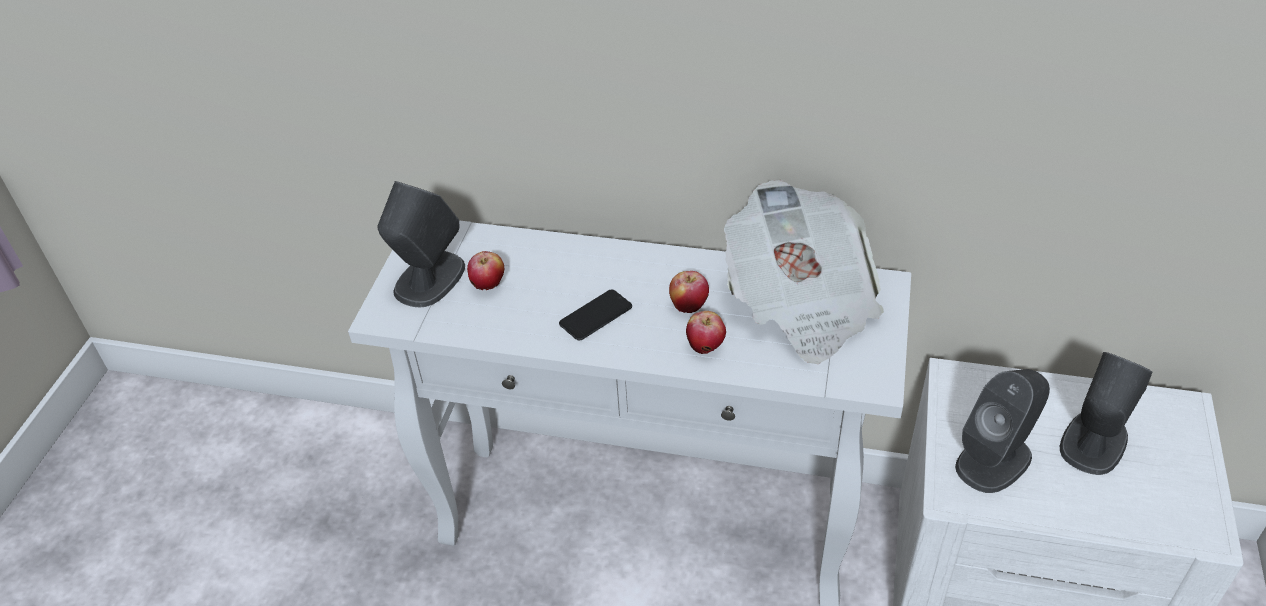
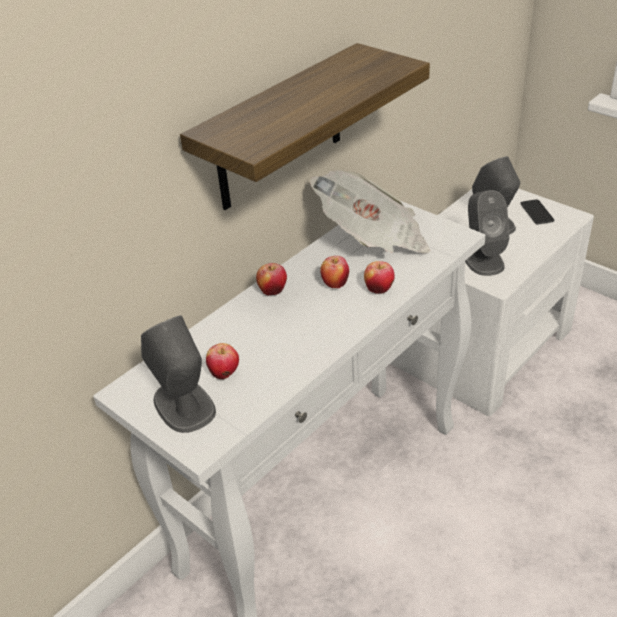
camera: 60 degrees left, 5 degrees down
phone [559,289,632,341] -> phone moved to [520,199,554,224]
none -> shelf [180,43,430,210]
none -> apple [256,263,287,295]

